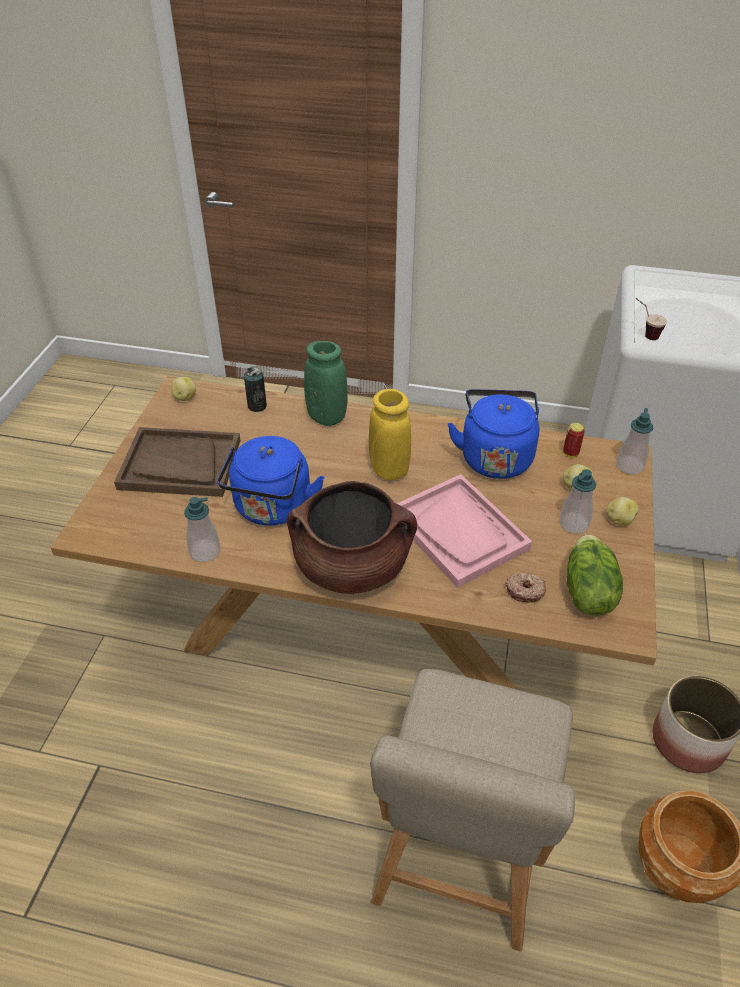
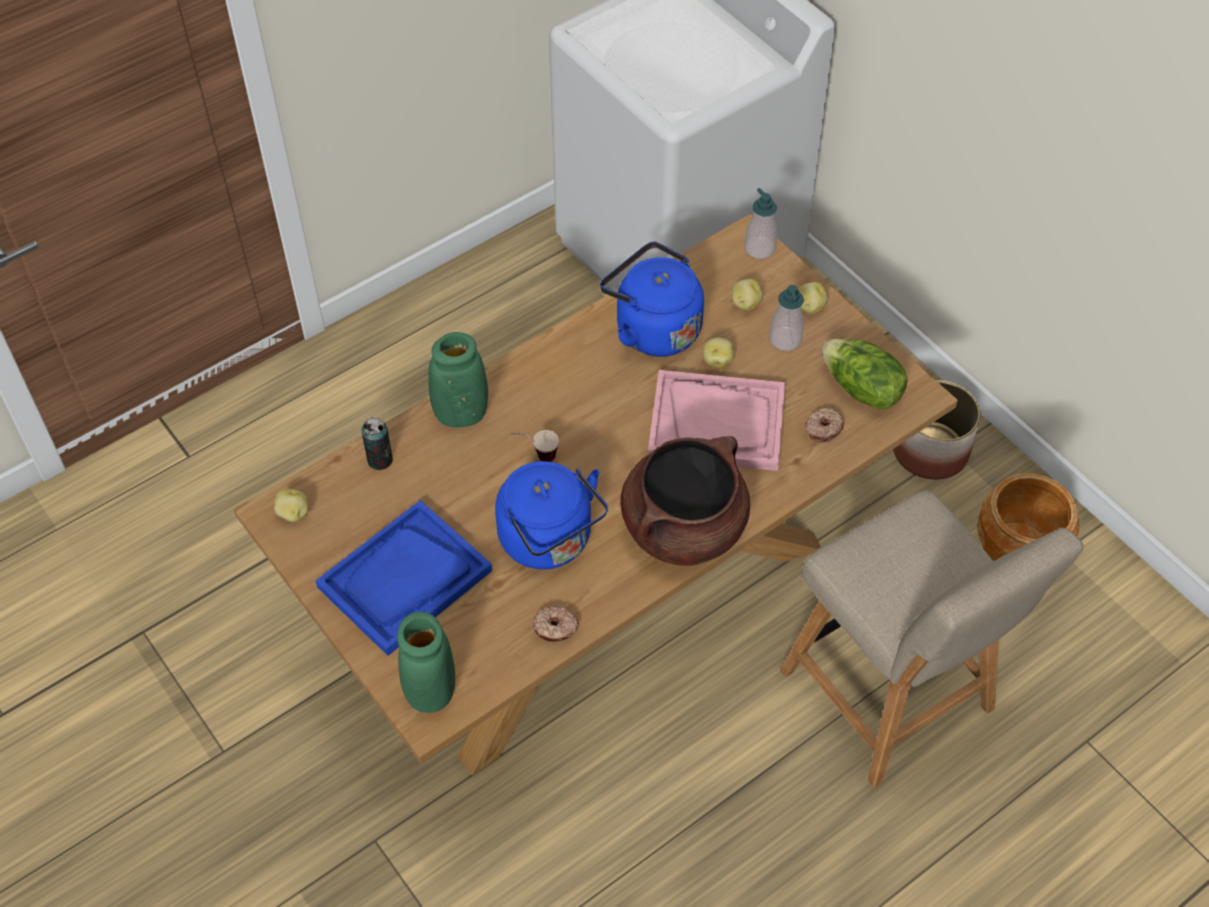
camera: 50 degrees left, 10 degrees up
brown tray [114,427,240,497] -> blue tray [316,500,492,656]
soap dispenser [184,497,220,562] -> donut [533,606,579,642]
yellow vase [369,389,411,480] -> none
can [563,423,585,457] -> none
cup [636,298,667,340] -> cup moved to [510,430,559,462]
none -> green vase [397,612,455,713]
none -> potato [702,337,734,368]

